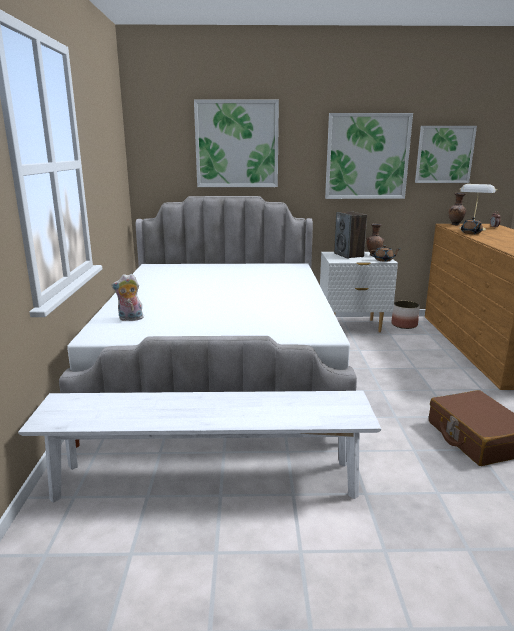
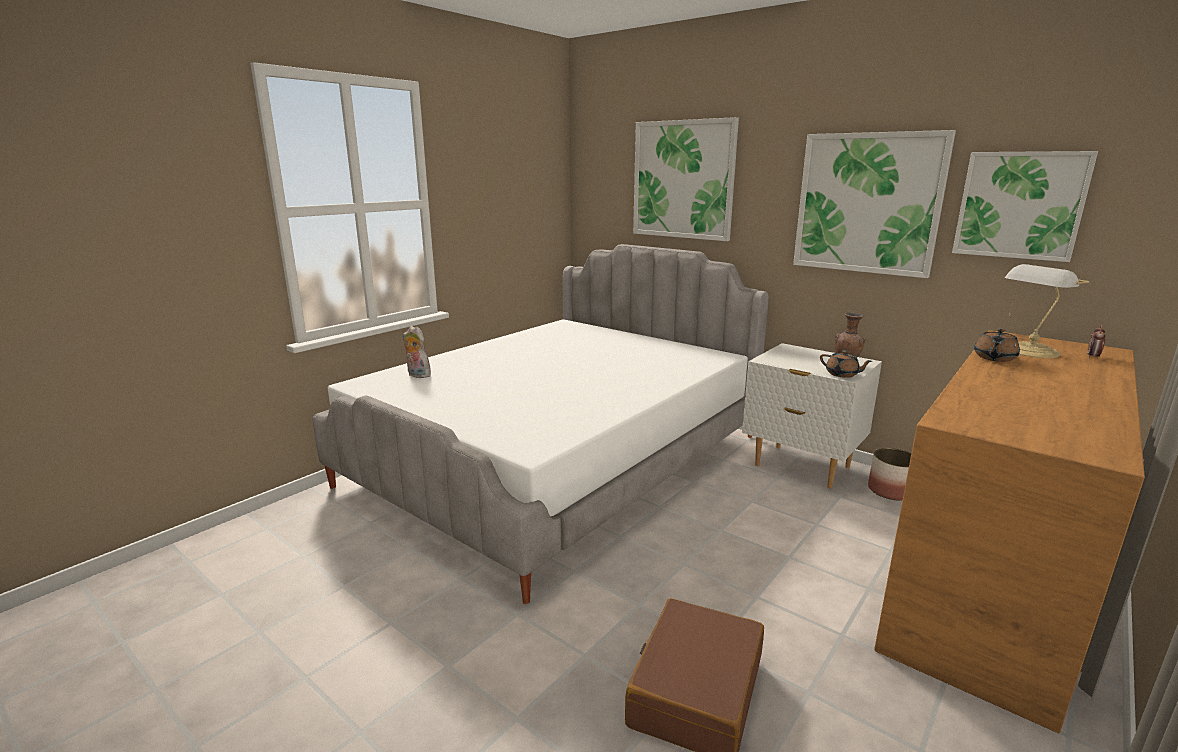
camera: 40 degrees right, 0 degrees up
white bench [18,391,381,503] -> none
speaker [334,212,367,259] -> none
brown vase [449,193,466,226] -> none

